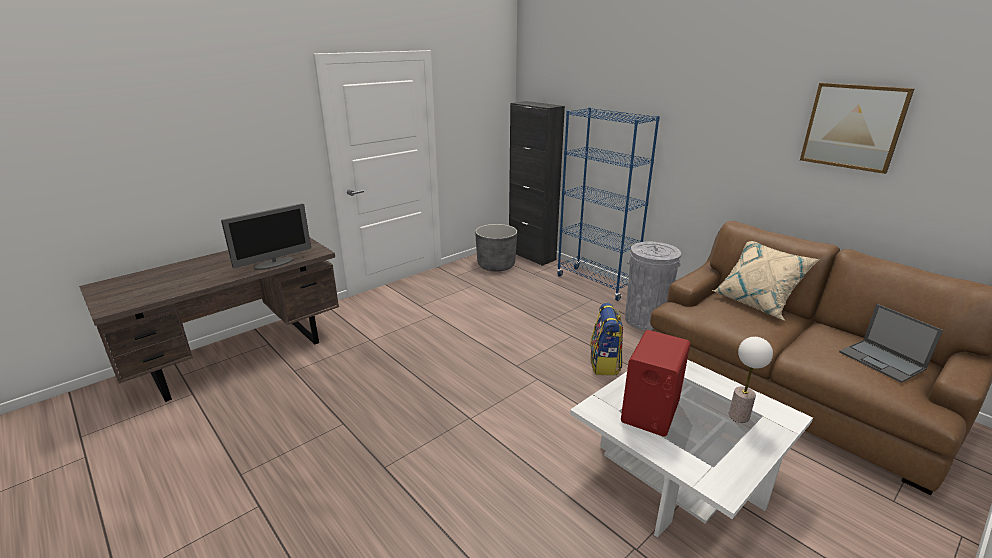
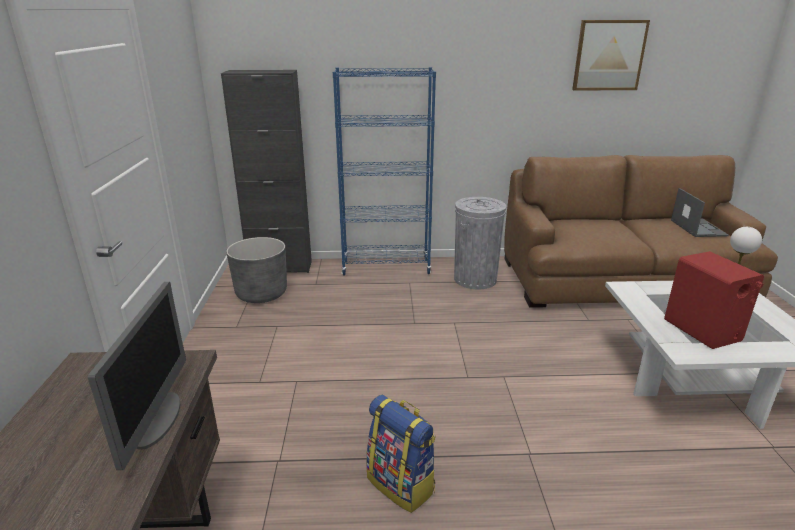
camera: 50 degrees left, 0 degrees up
backpack [590,303,623,376] -> backpack moved to [366,395,436,513]
beige pillow [712,241,819,321] -> none
laptop [839,304,943,383] -> laptop turned 105 degrees counterclockwise [671,188,729,237]

